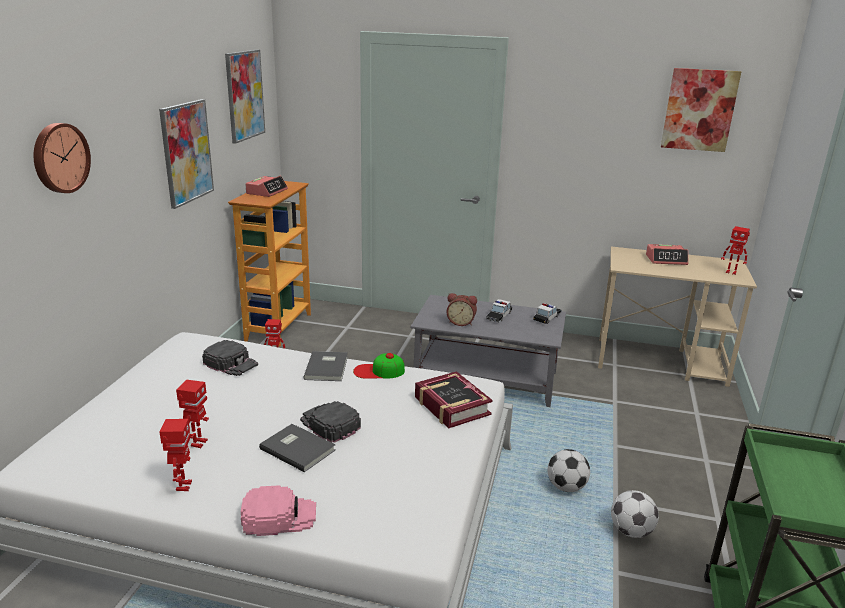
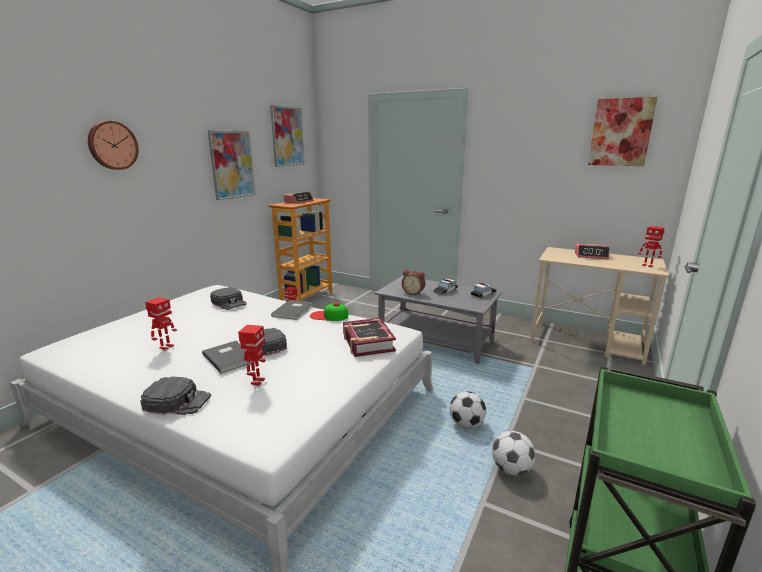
camera: 15 degrees right, 5 degrees down
toy robot [160,419,192,491] -> toy robot moved to [238,325,266,386]
pink cap [241,485,316,536] -> black cap [140,376,211,415]

